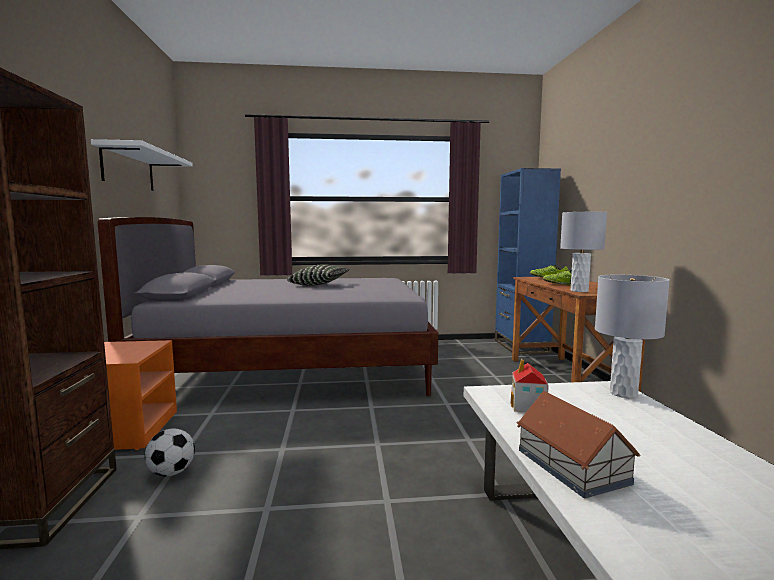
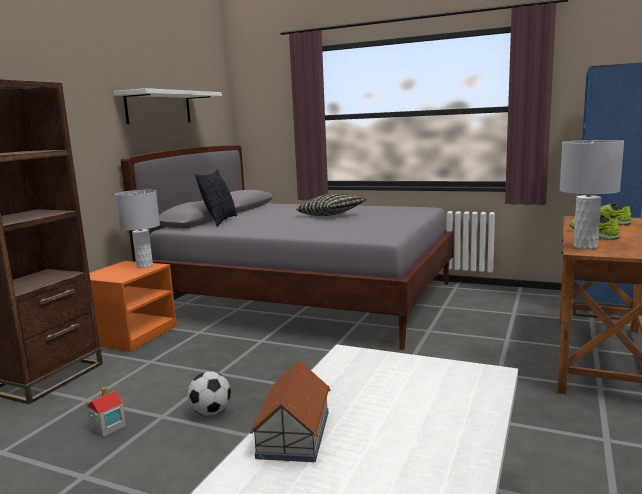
camera: 30 degrees right, 5 degrees up
football [145,428,195,476] -> football moved to [187,371,231,416]
toy house [511,359,549,412] -> toy house moved to [87,387,126,437]
grey table lamp [595,275,670,398] -> grey table lamp moved to [115,190,160,268]
none -> pillow [195,169,238,227]

